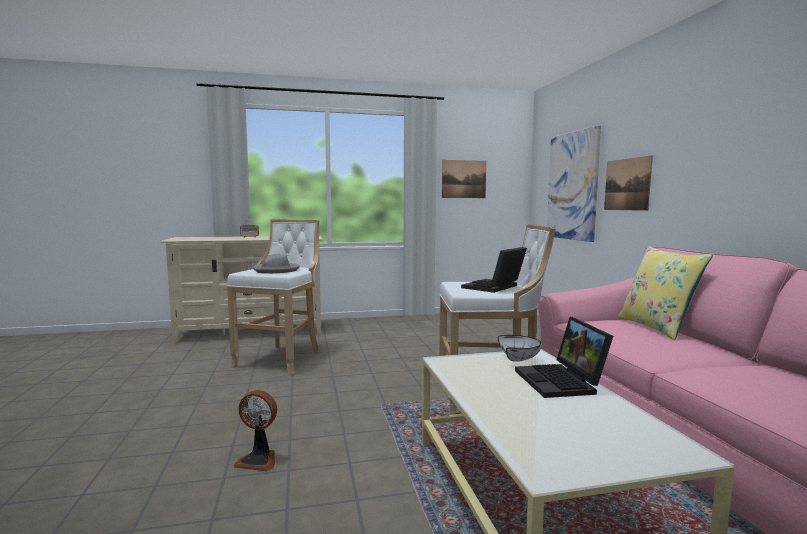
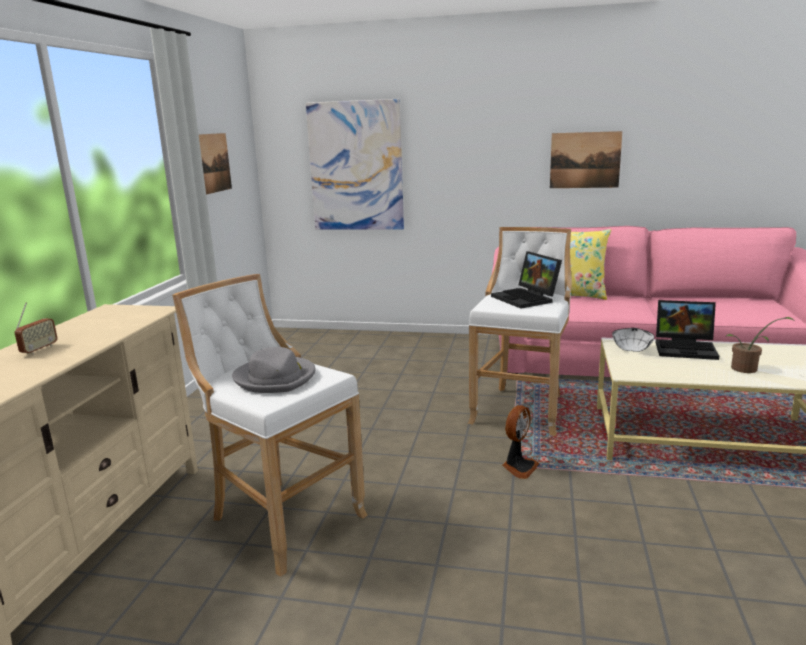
camera: 65 degrees left, 10 degrees up
fan [234,390,277,471] -> fan moved to [502,405,540,479]
picture [604,155,653,211] -> picture moved to [550,131,622,188]
none -> potted plant [725,317,795,373]

